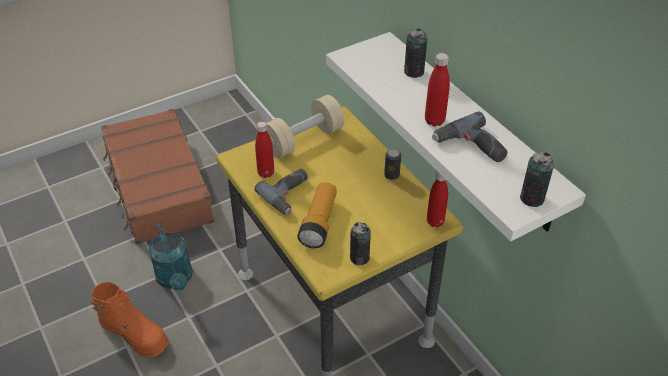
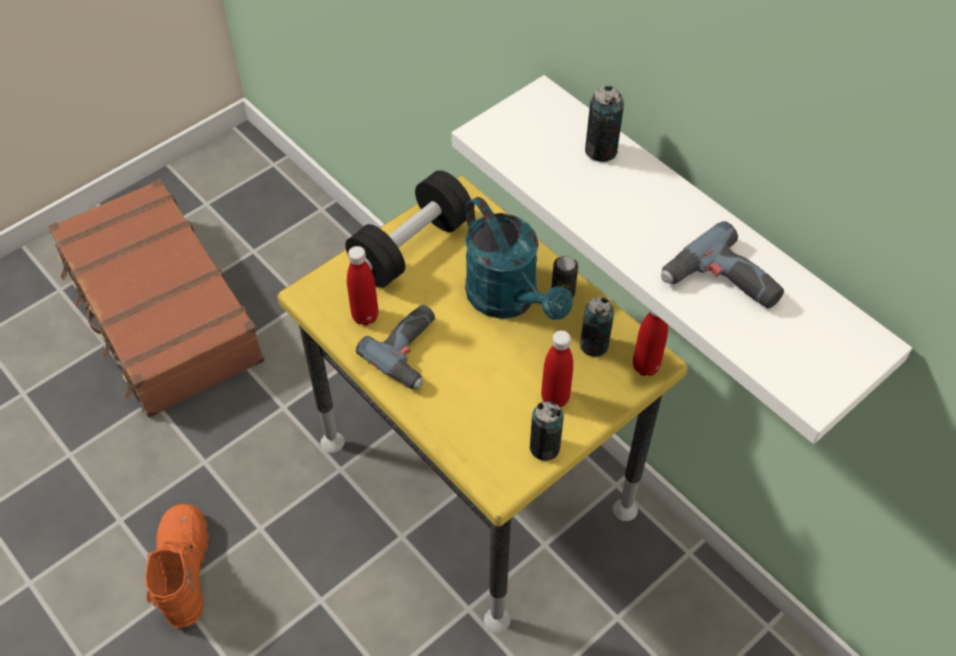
camera: 10 degrees left, 10 degrees up
orange boot [91,282,169,358] -> orange boot turned 120 degrees counterclockwise [145,504,209,628]
turquoise watering can [148,223,193,291] -> turquoise watering can moved to [465,197,573,320]
beige dumbbell [267,95,345,158] -> black dumbbell [345,170,471,288]
flashlight [297,182,336,248] -> none
red bottle [425,53,450,126] -> red bottle moved to [541,330,573,407]
can [520,152,554,207] -> can moved to [580,297,614,357]

